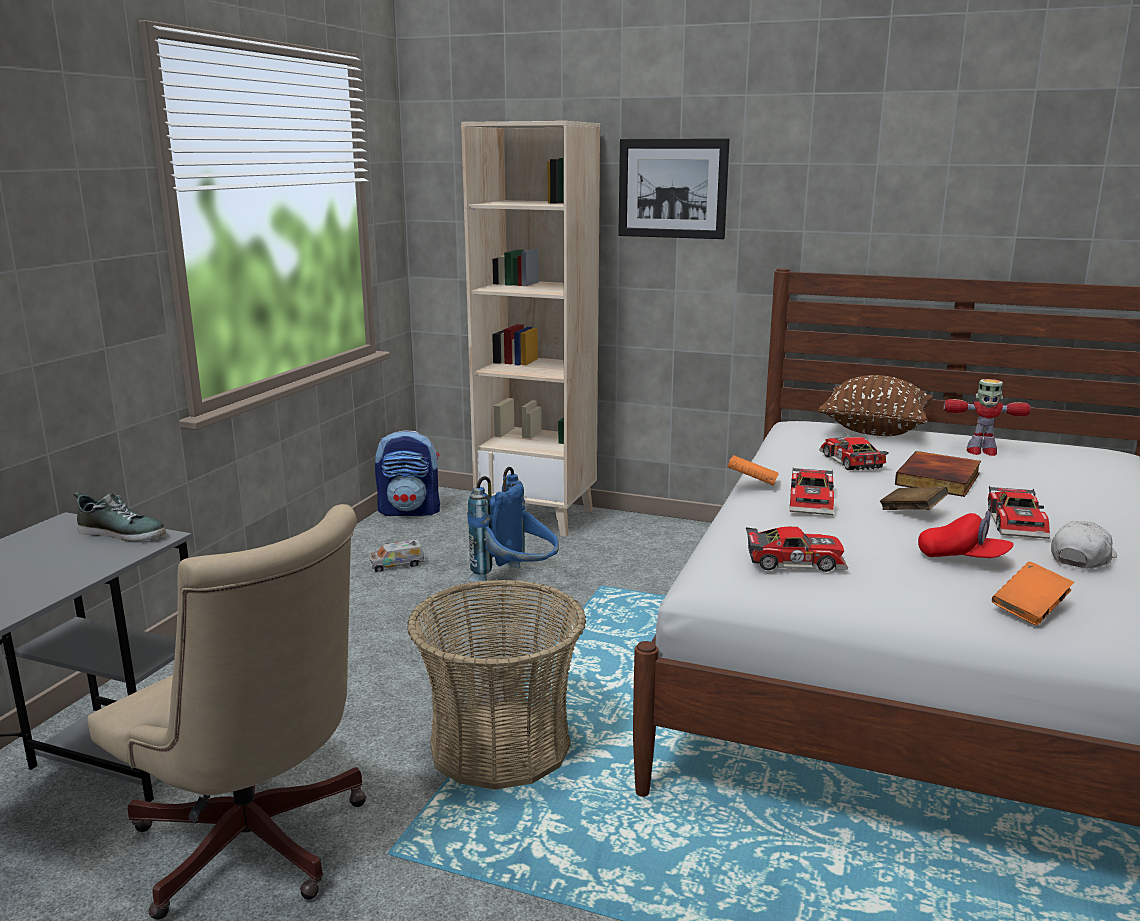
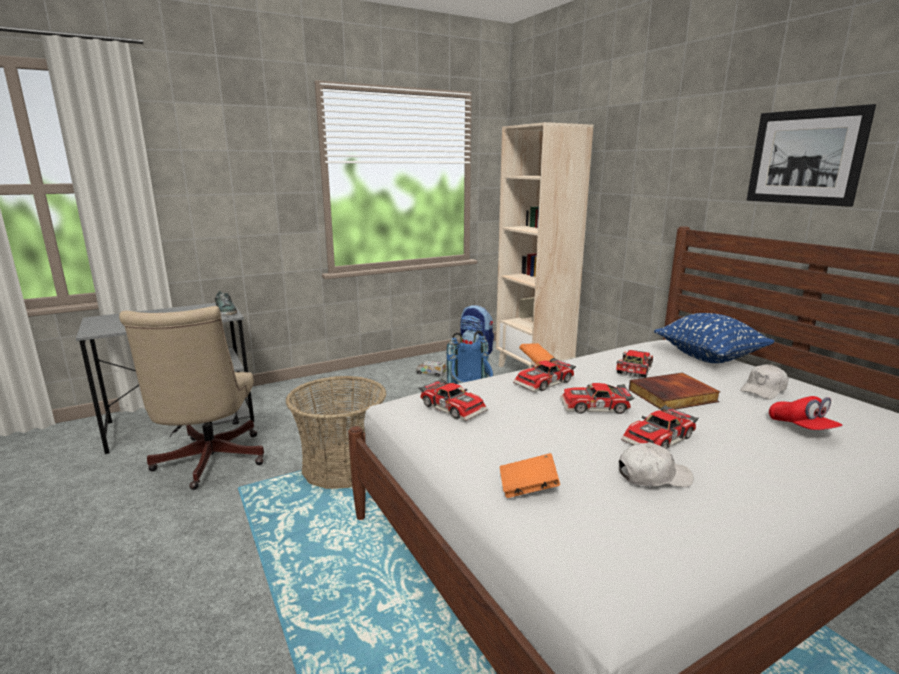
camera: 40 degrees right, 0 degrees up
picture [618,138,730,239] -> picture moved to [747,104,876,207]
brown pillow [818,375,933,436] -> blue pillow [654,313,775,363]
brown book [880,487,948,510] -> toy car [560,383,634,414]
red cap [918,511,1014,558] -> red cap moved to [769,396,842,430]
toy robot [943,379,1031,456] -> white cap [740,364,788,400]

